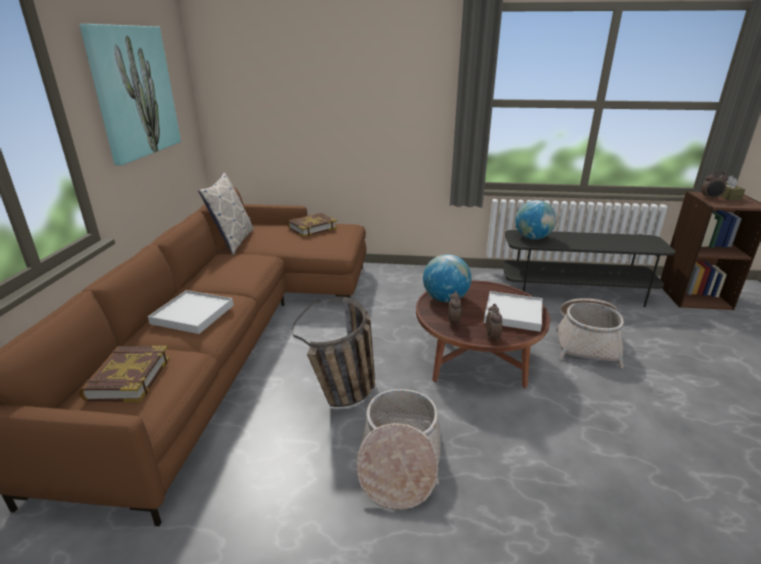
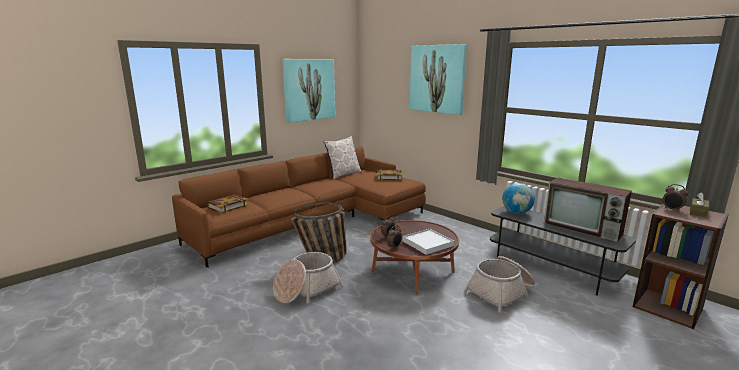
camera: 40 degrees right, 10 degrees down
white tray [148,290,234,334] -> none
globe [423,254,471,302] -> none
none -> picture [409,44,467,115]
none -> television [544,177,632,242]

